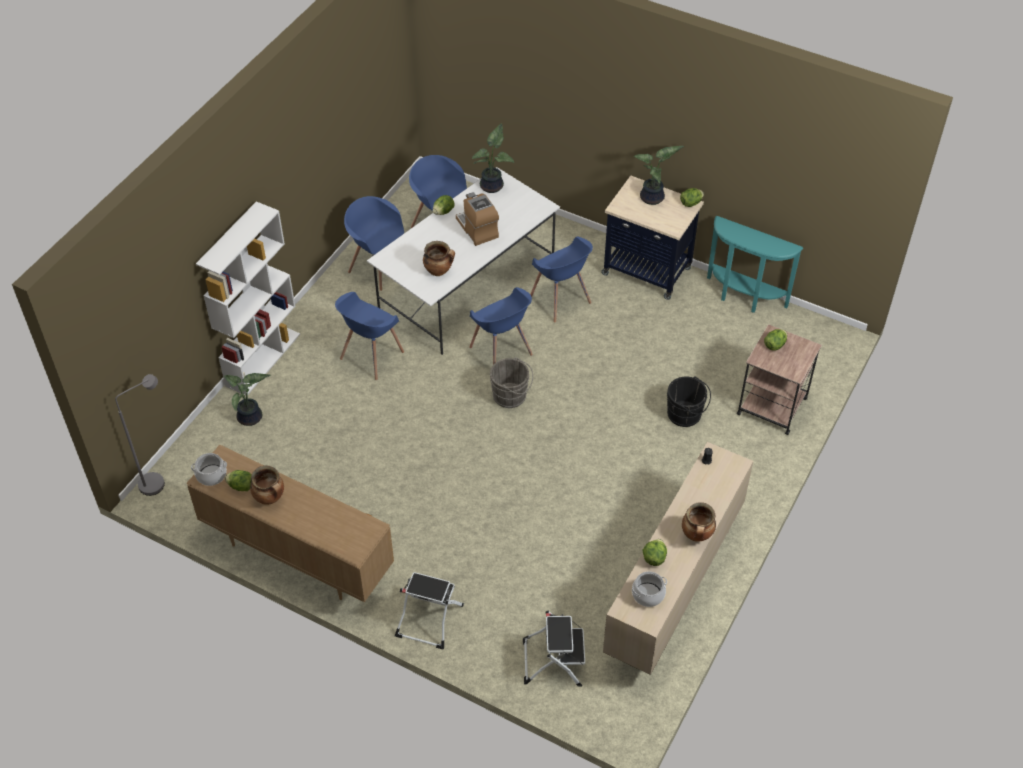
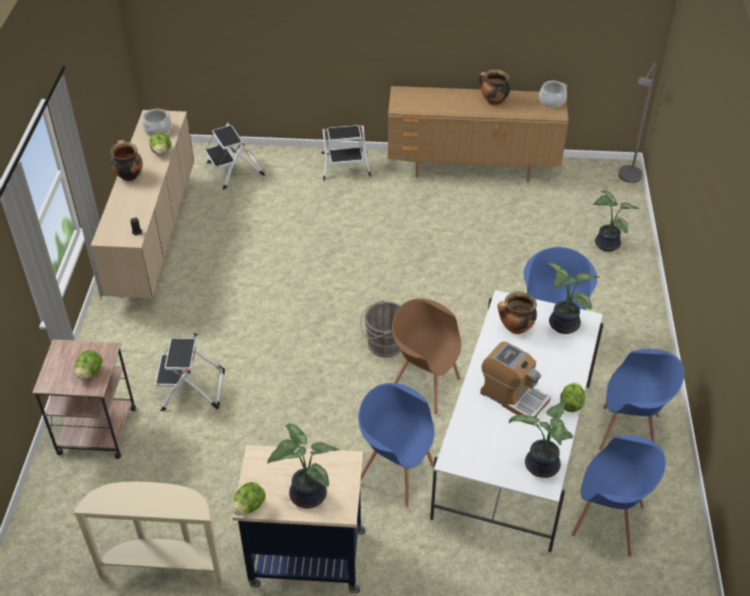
camera: 155 degrees right, 5 degrees down
white bookcase [196,201,300,396] -> none
lettuce [225,470,251,491] -> none
blue chair [469,287,533,365] -> brown chair [392,298,461,414]
black bucket [667,377,711,427] -> step ladder [155,333,225,411]
turquoise console table [707,216,803,313] -> beige console table [73,482,223,586]
none -> potted plant [546,263,600,334]

